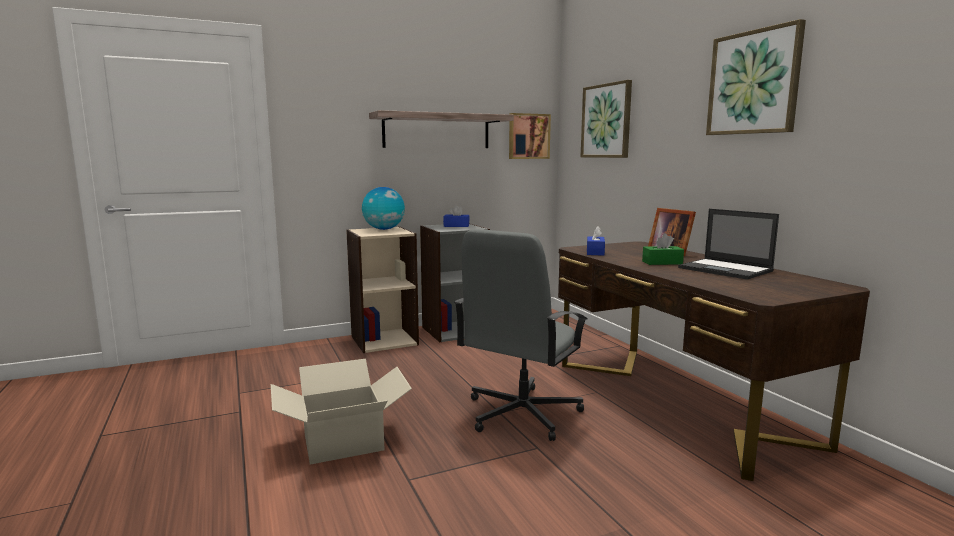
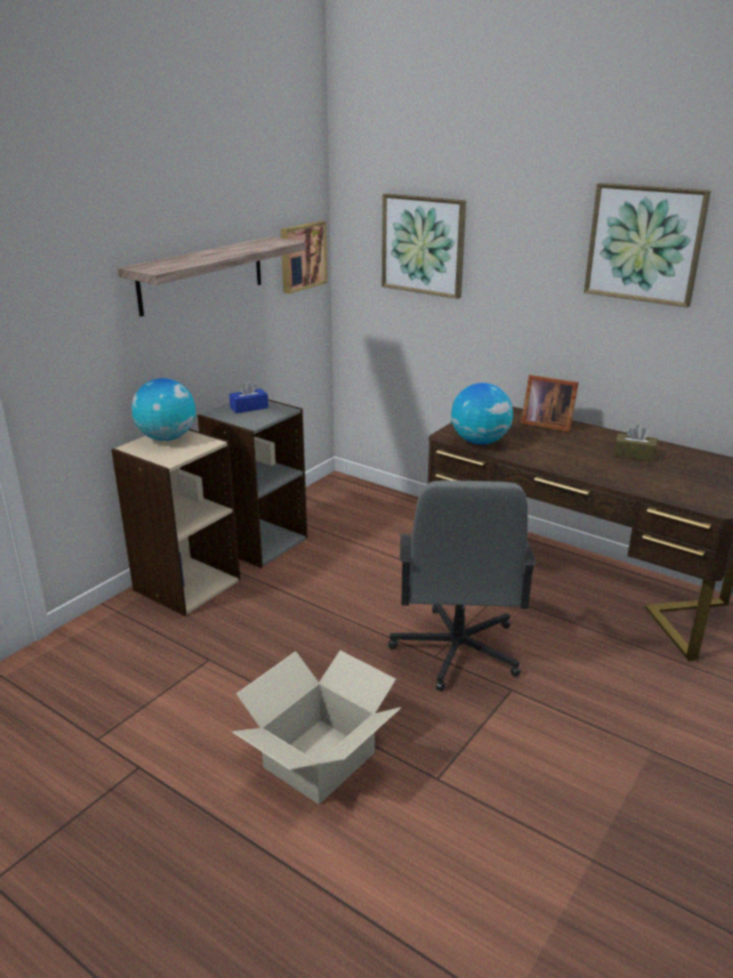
camera: 30 degrees left, 15 degrees up
blue tissue box [587,226,605,256] -> globe [451,383,513,445]
green tissue box [642,234,684,265] -> none
laptop [678,209,779,280] -> brown tissue box [614,425,657,461]

